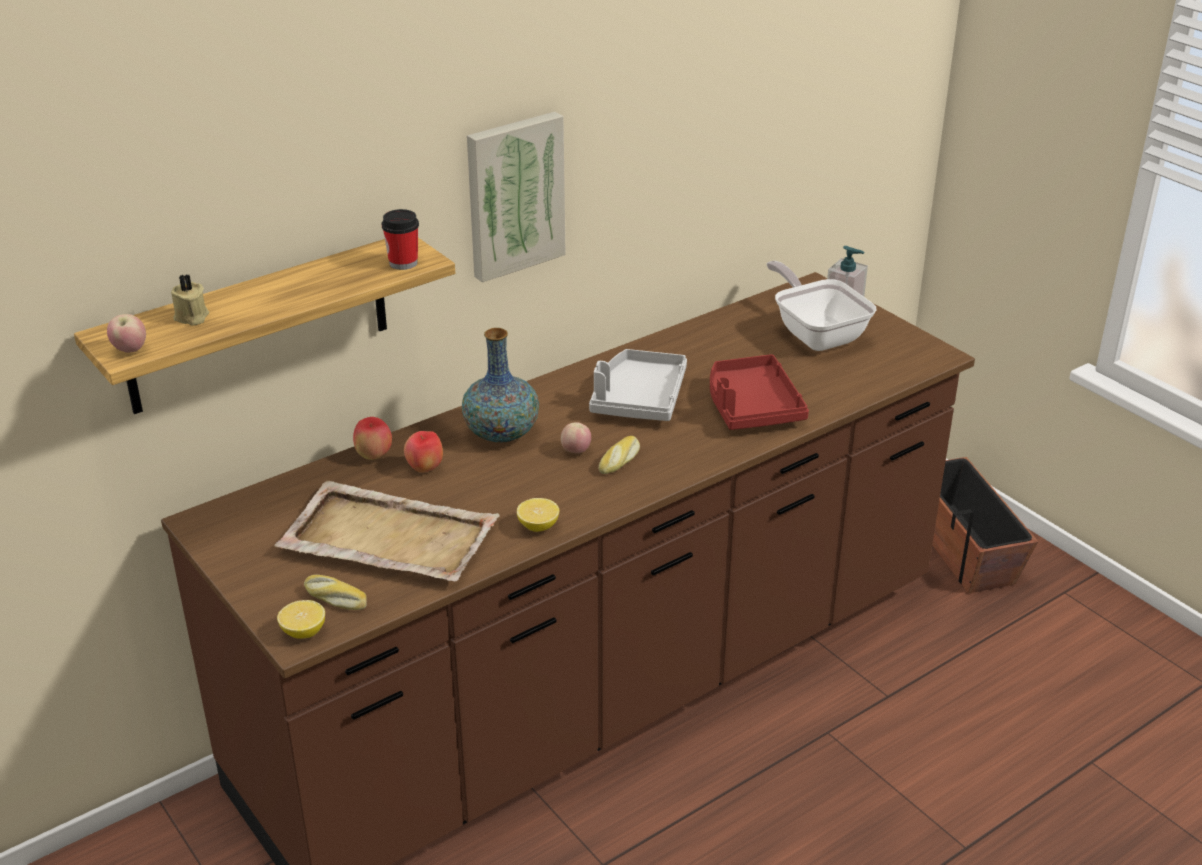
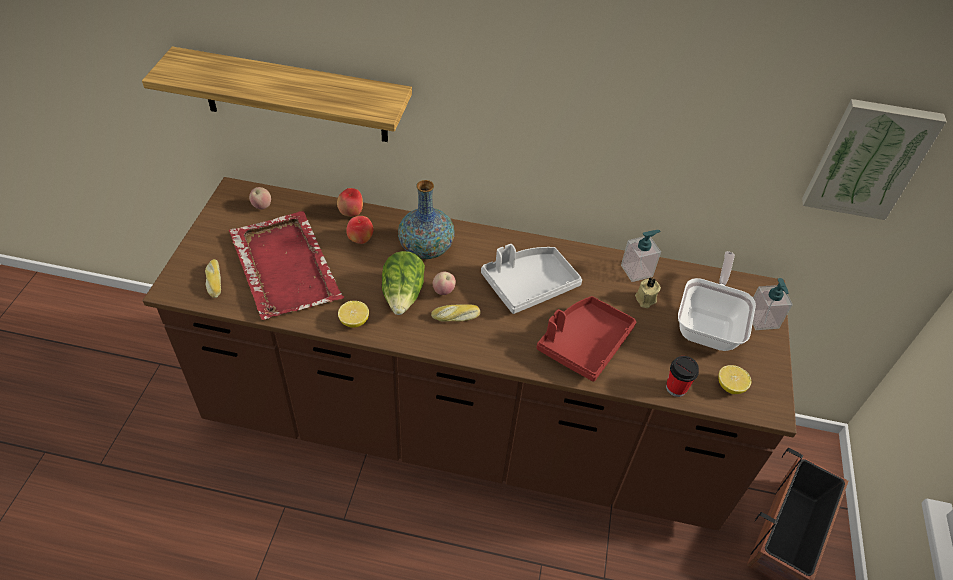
camera: 45 degrees right, 15 degrees up
apple [107,314,146,353] -> apple moved to [249,187,271,210]
beige candle [171,274,209,326] -> beige candle moved to [635,277,661,308]
beige tray [275,481,500,581] -> red tray [229,211,345,320]
lemon [277,600,325,639] -> lemon moved to [718,365,751,394]
cup [382,209,419,270] -> cup moved to [666,356,699,397]
picture [467,112,566,282] -> picture moved to [802,99,947,220]
none -> lettuce [382,251,425,315]
none -> soap dispenser [621,230,661,282]

